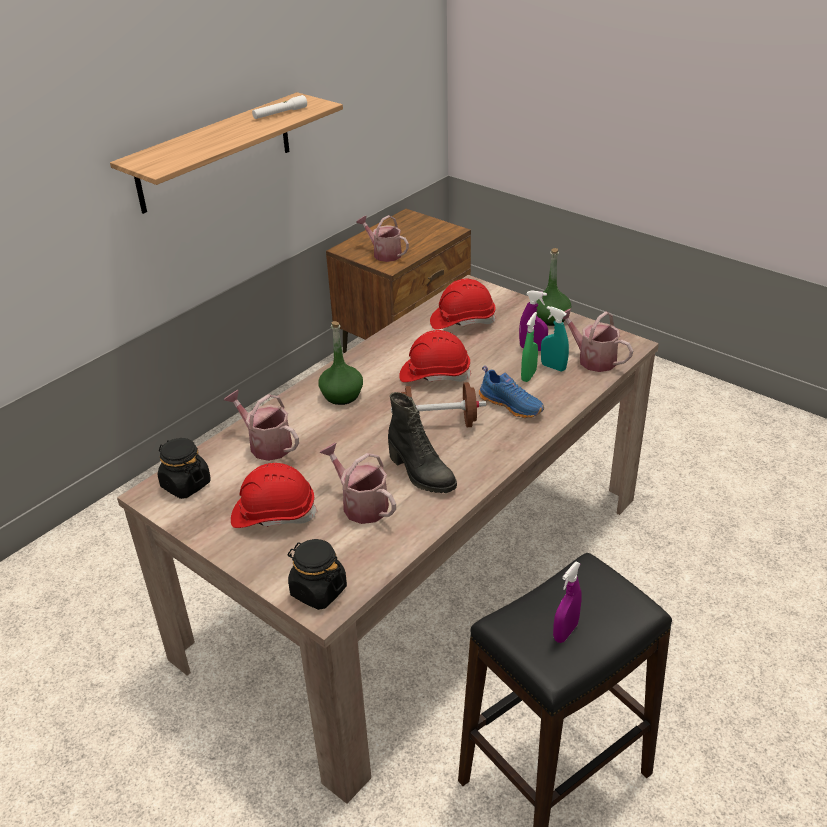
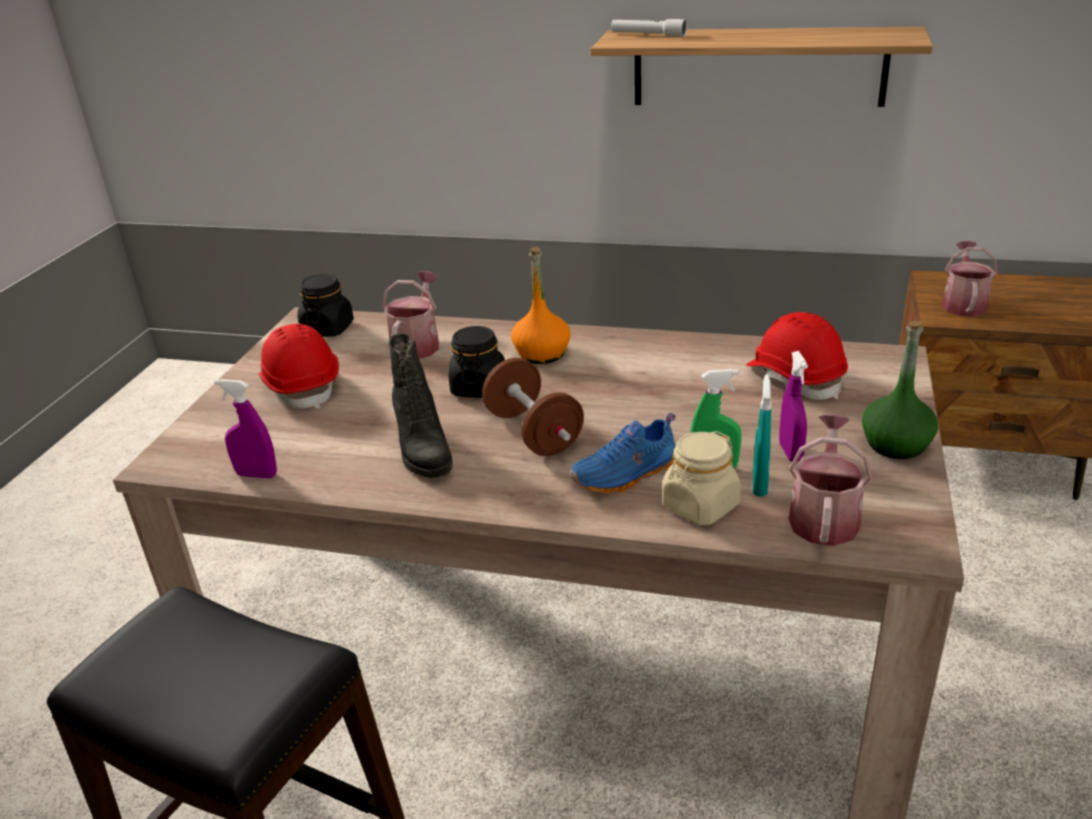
camera: 65 degrees right, 5 degrees down
white flashlight [252,95,307,119] -> white flashlight moved to [611,19,687,37]
black jar [288,539,347,610] -> black jar moved to [448,326,505,398]
green bottle [318,321,363,405] -> orange bottle [511,247,570,364]
watering can [319,443,396,524] -> none
black boot [388,392,457,493] -> black boot turned 45 degrees counterclockwise [389,333,453,478]
red hard hat [399,330,471,382] -> none
blue shoe [479,366,544,418] -> blue shoe turned 45 degrees clockwise [570,413,676,494]
purple spray bottle [553,562,582,643] -> purple spray bottle moved to [214,379,277,478]
none -> beige jar [662,431,741,525]

